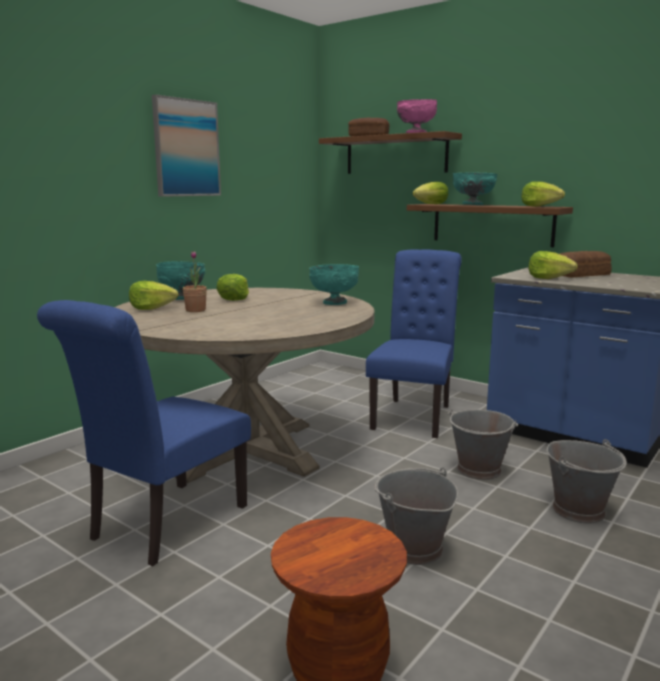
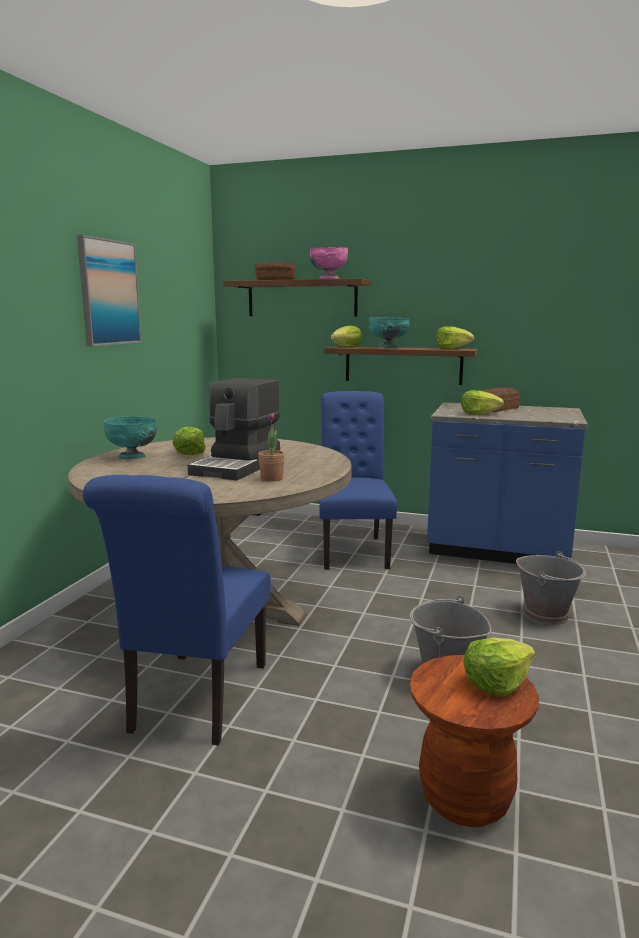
camera: 20 degrees left, 0 degrees up
lettuce [129,281,178,310] -> lettuce moved to [463,638,535,697]
potted plant [183,251,207,312] -> potted plant moved to [258,413,285,481]
turquoise bowl [309,264,359,305] -> none
grey bucket [448,409,518,480] -> none
none -> coffee machine [188,378,280,481]

